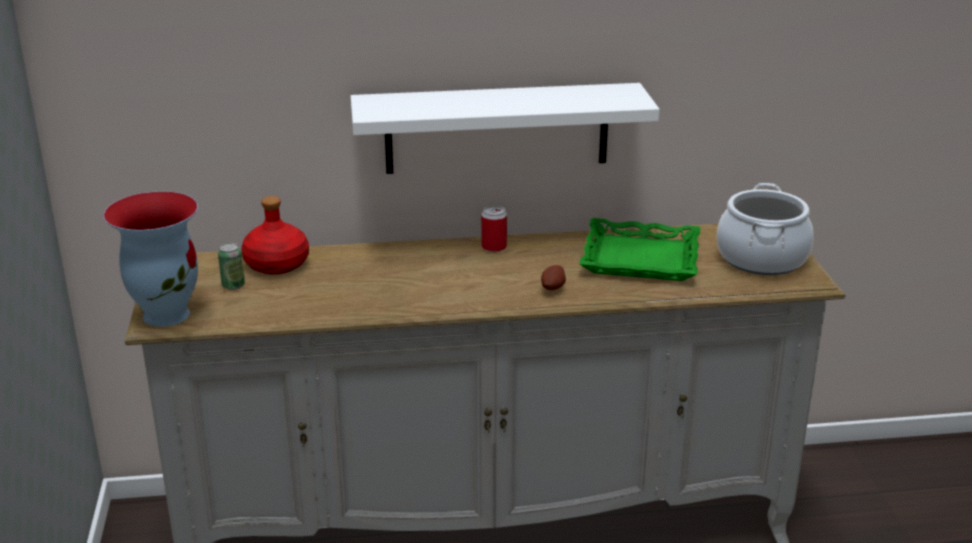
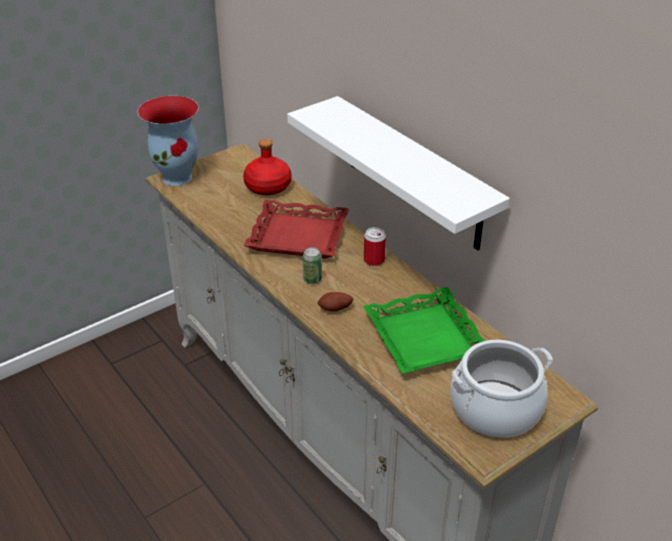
camera: 60 degrees right, 10 degrees up
can [218,243,245,290] -> can moved to [303,247,322,284]
none -> red tray [244,200,349,259]

